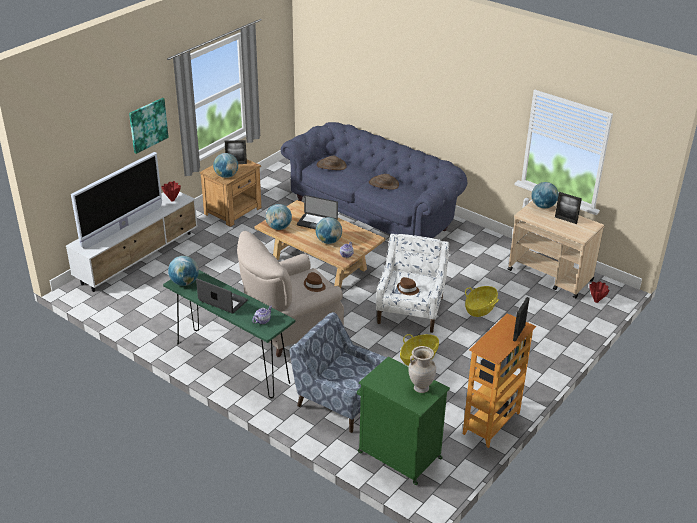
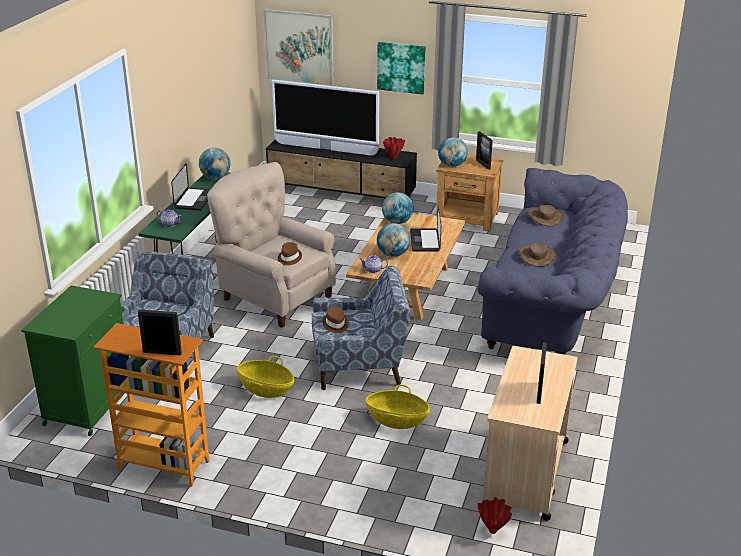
camera: 70 degrees right, 5 degrees down
white tv stand [66,192,198,292] -> black tv stand [266,139,417,198]
white armchair [376,233,449,333] -> blue armchair [311,266,411,390]
beige vase [408,346,436,393] -> none
globe [531,182,558,208] -> none
none -> picture [264,9,334,86]

